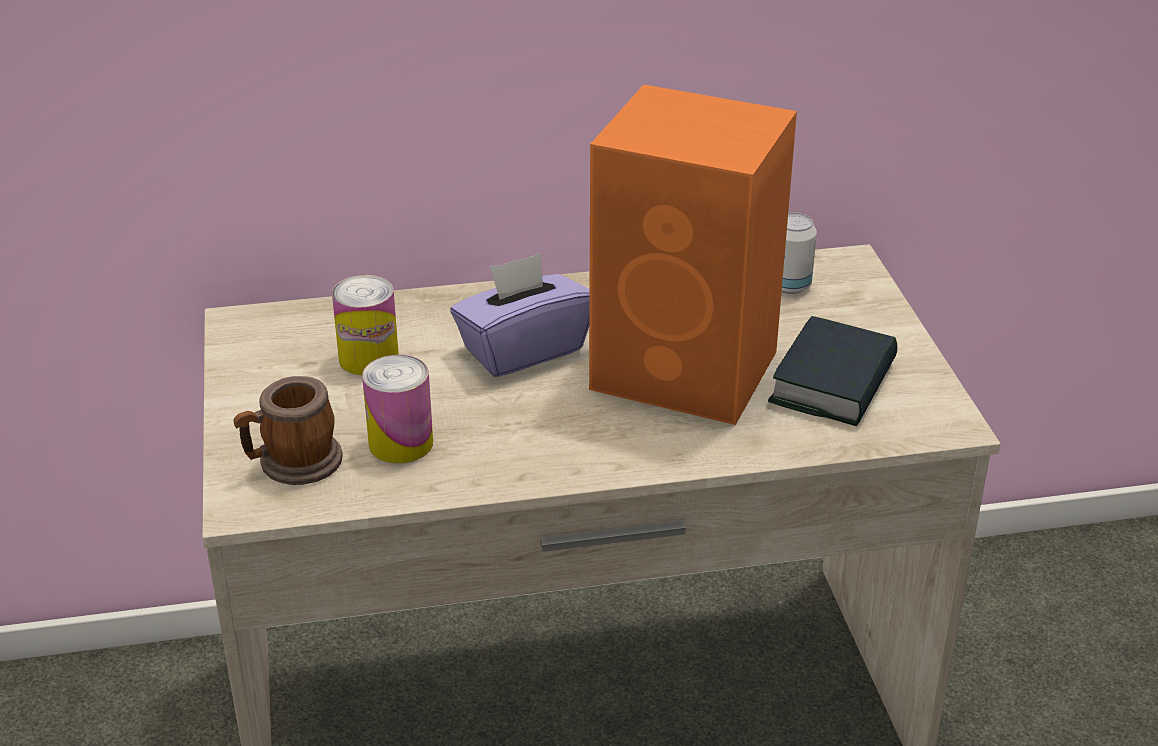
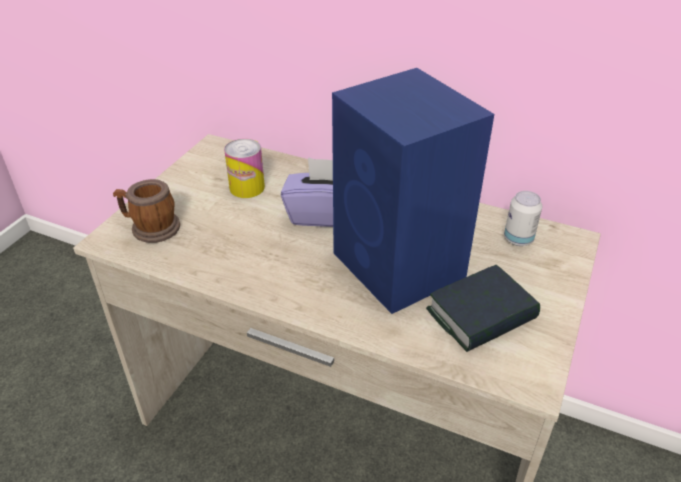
camera: 35 degrees right, 5 degrees up
can [362,355,433,463] -> none
orange speaker [589,84,797,425] -> blue speaker [332,68,494,314]

